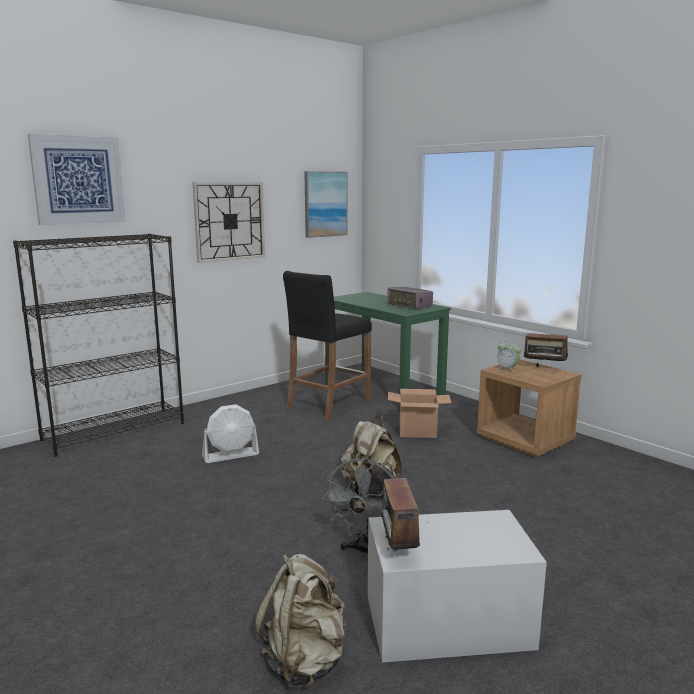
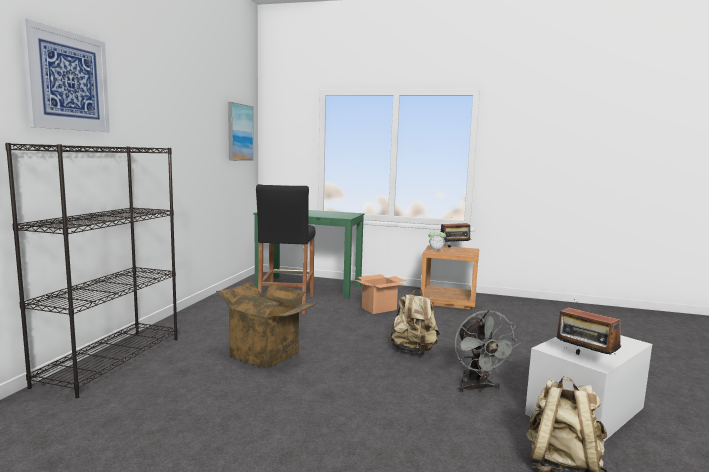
camera: 35 degrees left, 5 degrees down
wall clock [192,182,265,263] -> none
white fan [202,404,259,463] -> cardboard box [216,281,316,369]
radio [387,287,433,309] -> none

